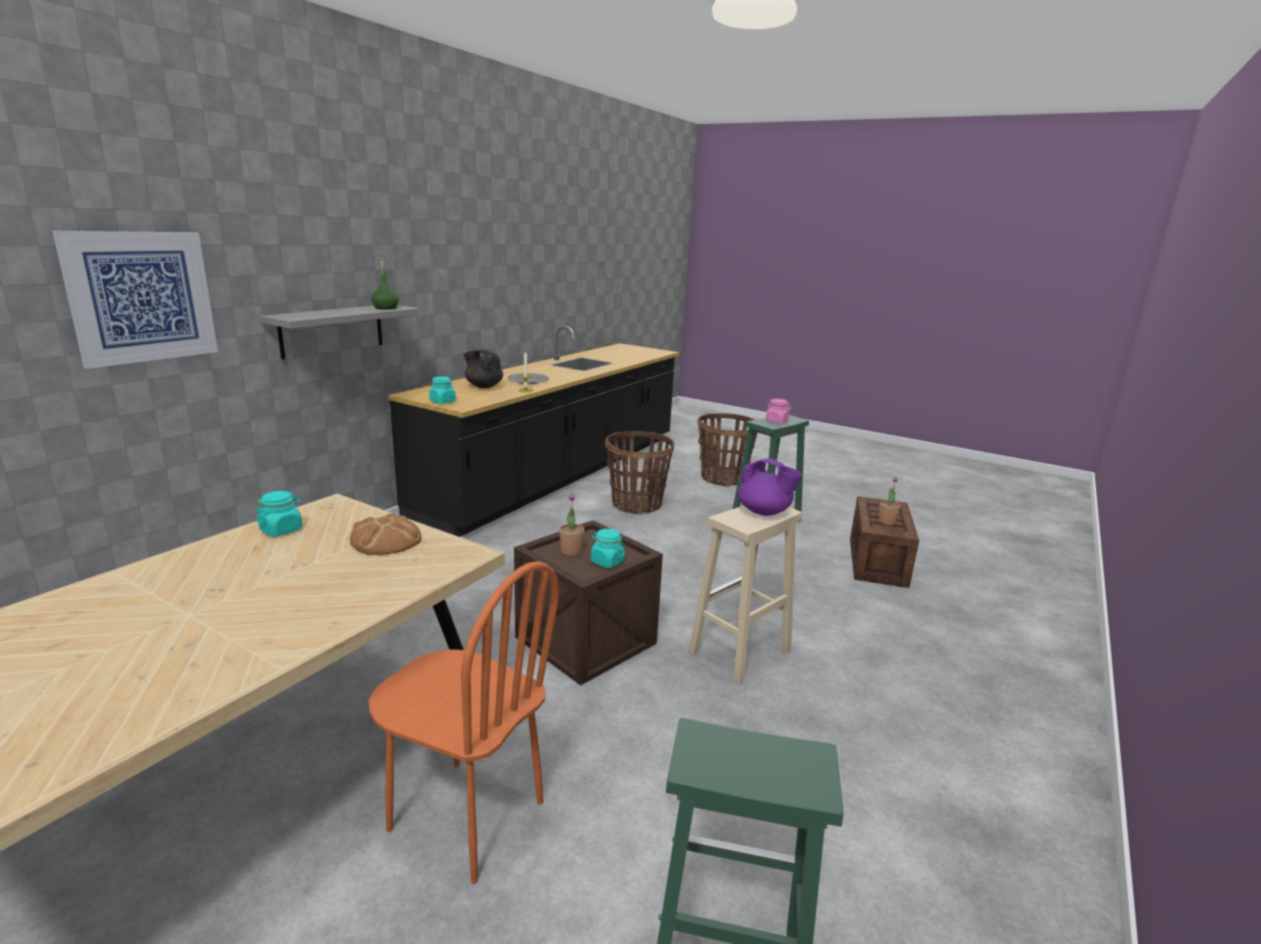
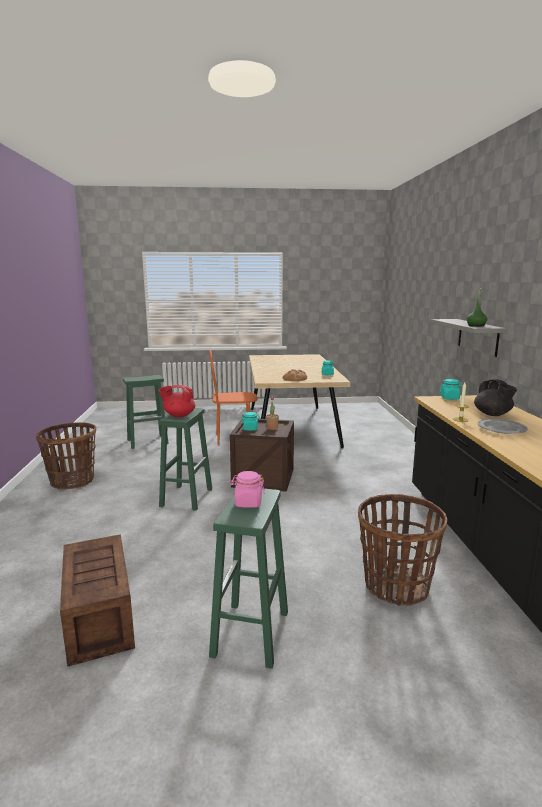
camera: 145 degrees right, 5 degrees down
picture [52,231,218,369] -> none
black teapot [463,350,503,388] -> black teapot turned 75 degrees clockwise [474,379,517,416]
beige stool [688,505,802,684] -> green stool [159,408,212,511]
basket [697,413,758,487] -> basket moved to [36,422,96,489]
purple teapot [738,458,802,516] -> red teapot [159,385,195,417]
potted plant [879,477,900,525] -> none

